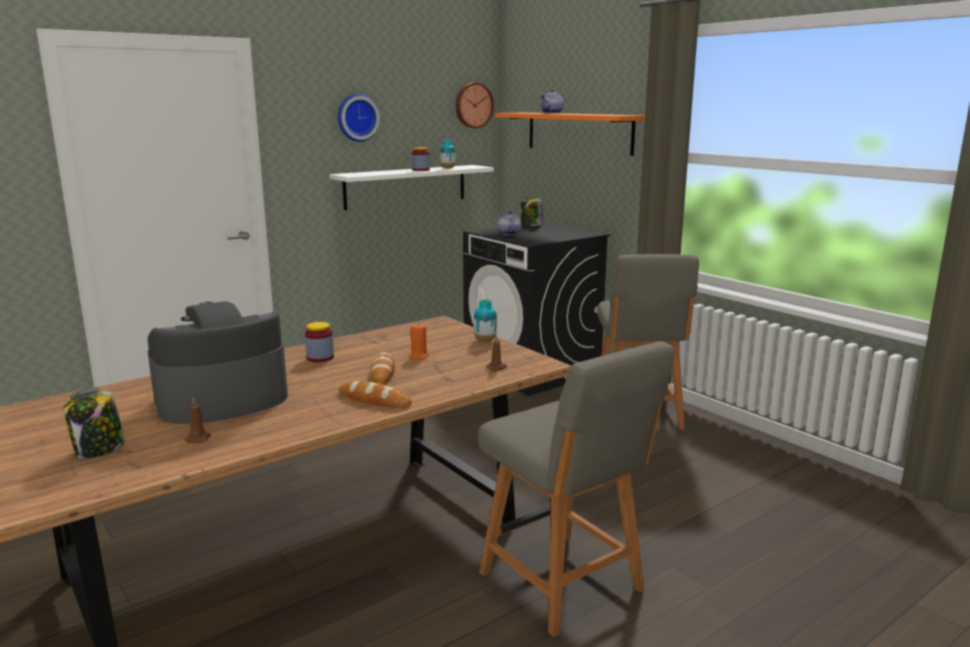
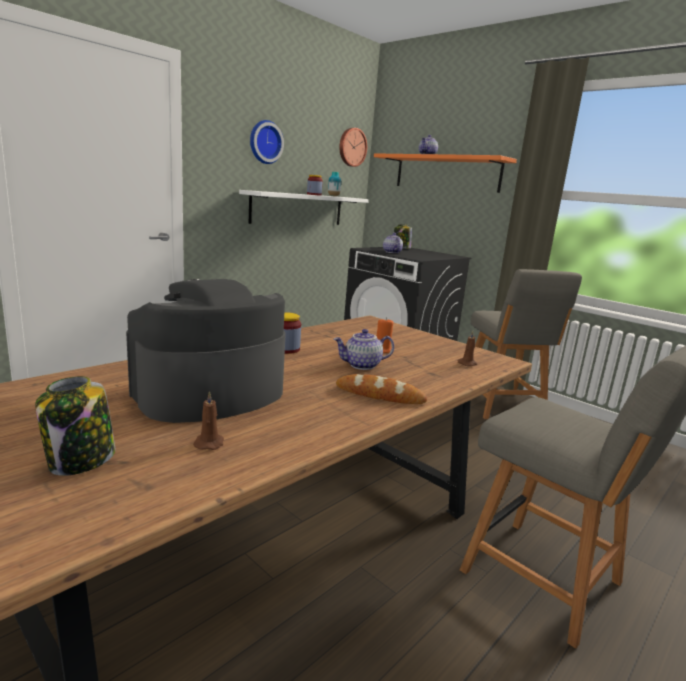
camera: 10 degrees left, 0 degrees up
bread [370,352,395,384] -> teapot [334,329,394,370]
vase [474,299,497,342] -> none

